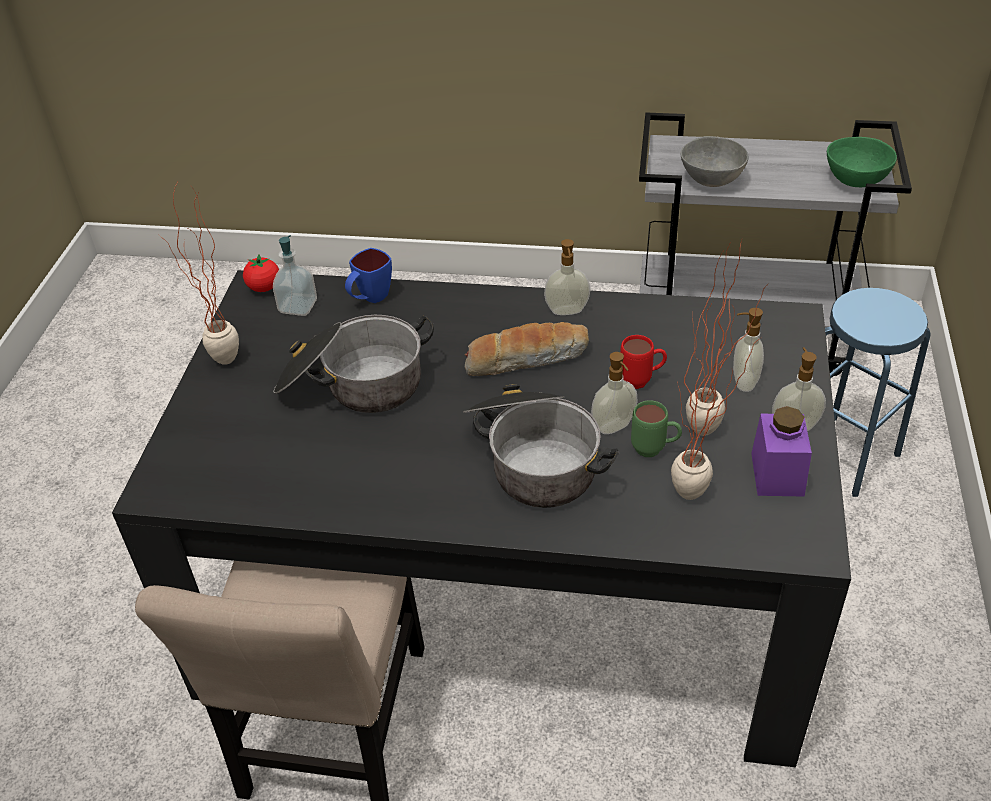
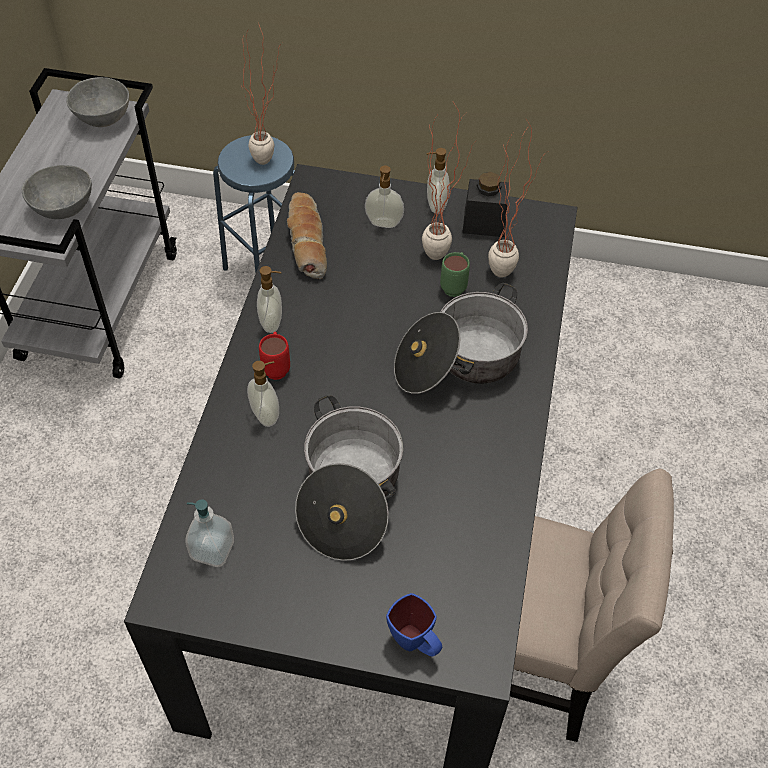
camera: 90 degrees left, 10 degrees up
potted plant [157,183,239,365] -> potted plant moved to [241,25,282,165]
tomato [243,254,279,292] -> none
blue mug [345,248,392,303] -> blue mug moved to [386,593,442,657]
bread [465,322,589,376] -> bread moved to [287,192,327,279]
soap dispenser [591,352,637,434] -> soap dispenser moved to [247,361,279,427]
red mug [620,335,667,389] -> red mug moved to [259,332,290,380]
purple jar [751,406,812,497] -> black jar [462,172,509,237]
green bowl [827,137,897,187] -> grey bowl [66,77,129,127]

